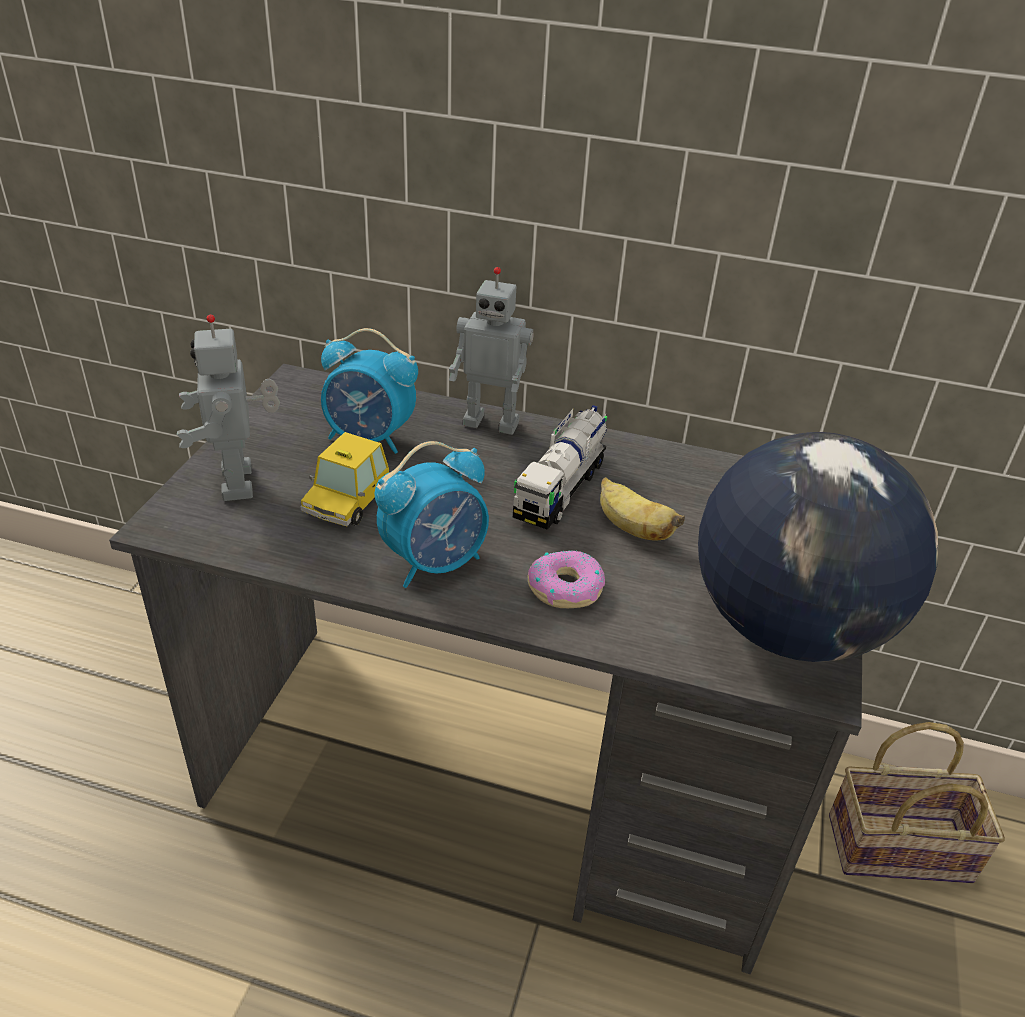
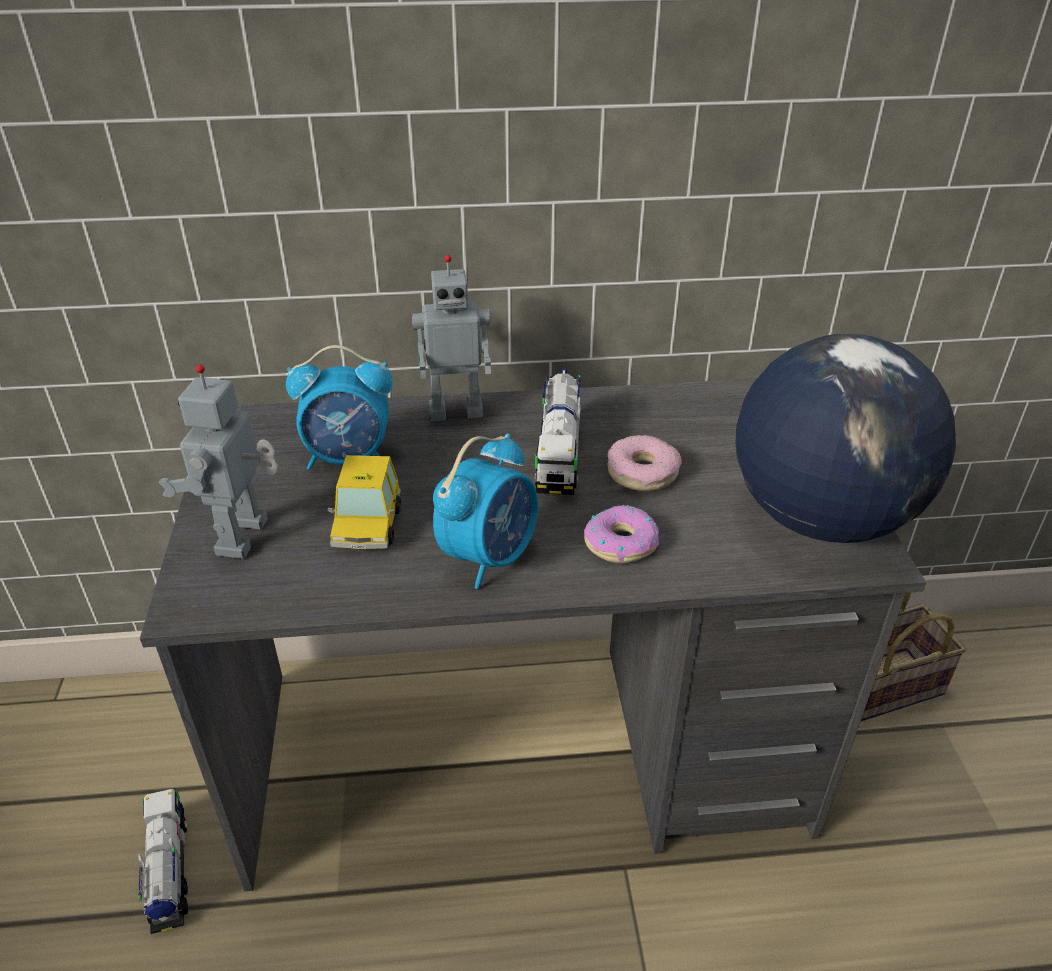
camera: 20 degrees left, 0 degrees up
toy robot [177,315,280,501] -> toy robot turned 45 degrees clockwise [158,364,278,559]
banana [600,477,685,540] -> donut [608,435,682,491]
none -> toy truck [138,788,188,934]

